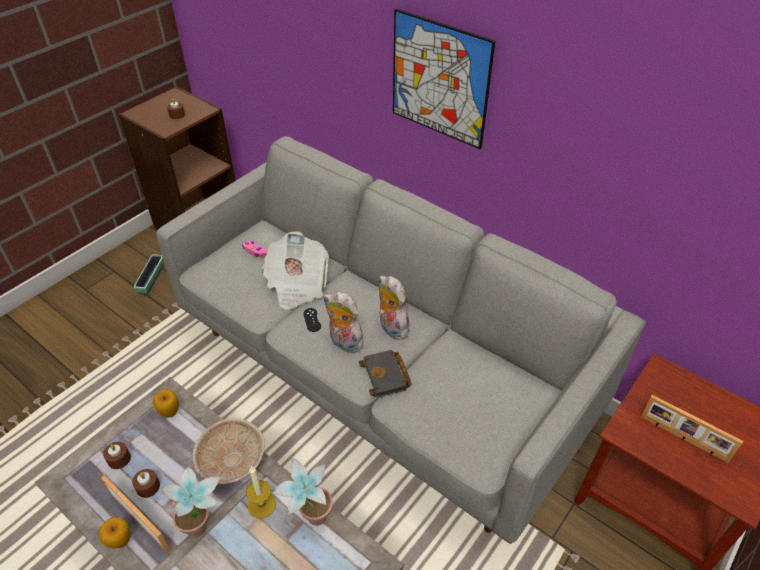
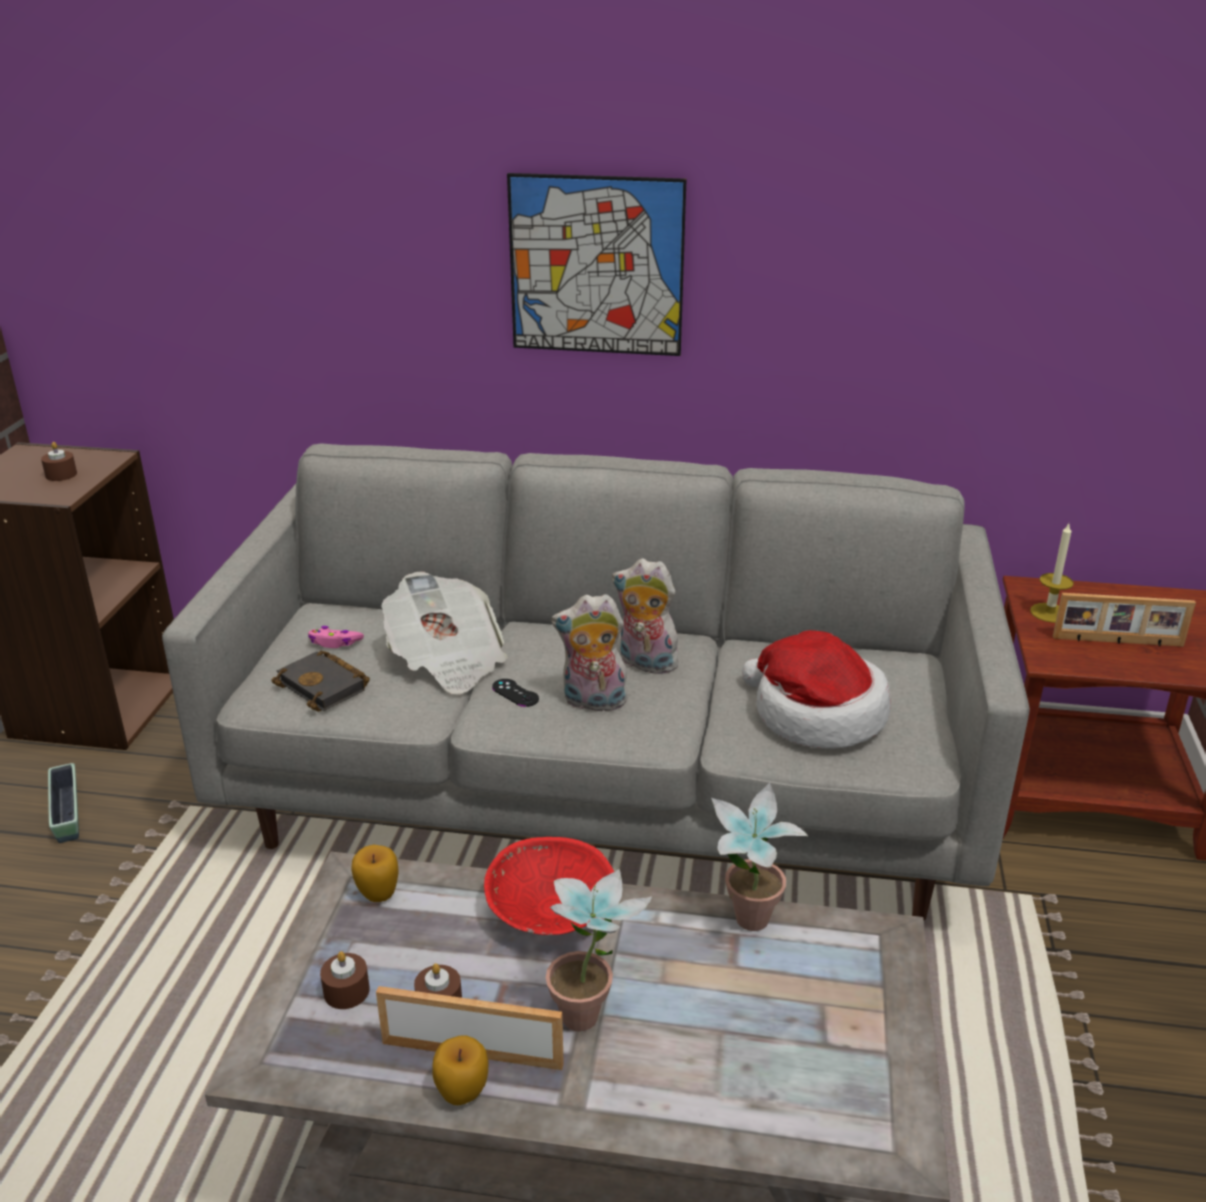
camera: 30 degrees left, 15 degrees down
beige bowl [192,418,265,484] -> red bowl [484,837,614,935]
candle [246,466,276,518] -> candle moved to [1030,524,1073,623]
black book [359,350,412,398] -> black book moved to [272,651,370,712]
none -> hat [742,630,891,749]

